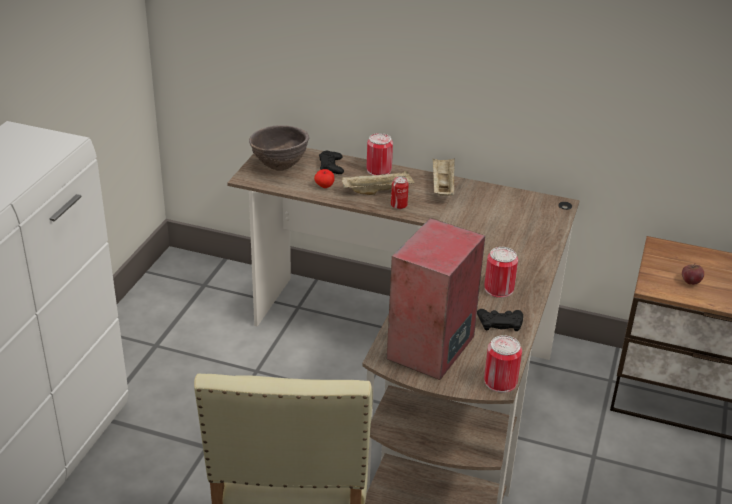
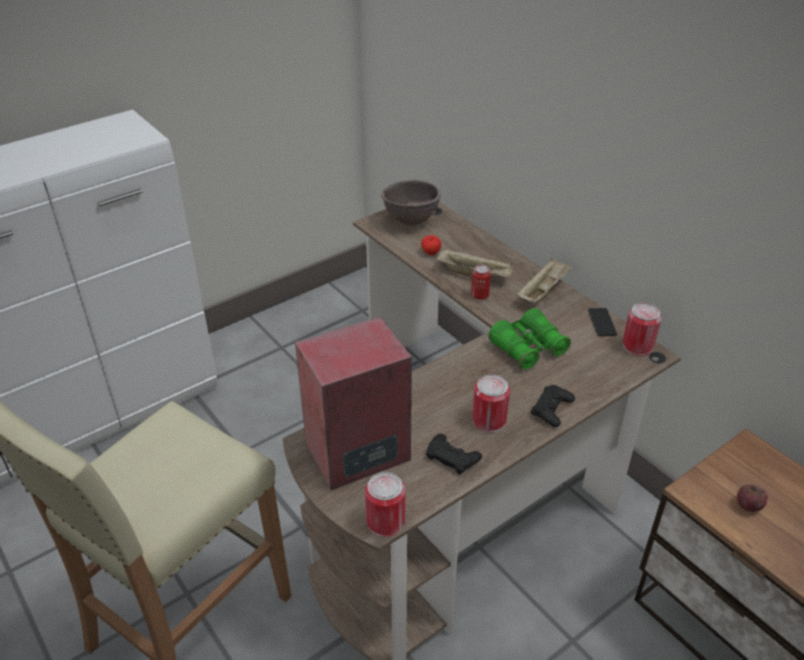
camera: 35 degrees right, 5 degrees up
black game controller [319,151,344,174] -> black game controller moved to [531,385,575,427]
can [367,133,393,175] -> can moved to [623,303,662,356]
none -> green binoculars [489,308,571,370]
none -> phone [588,308,617,336]

